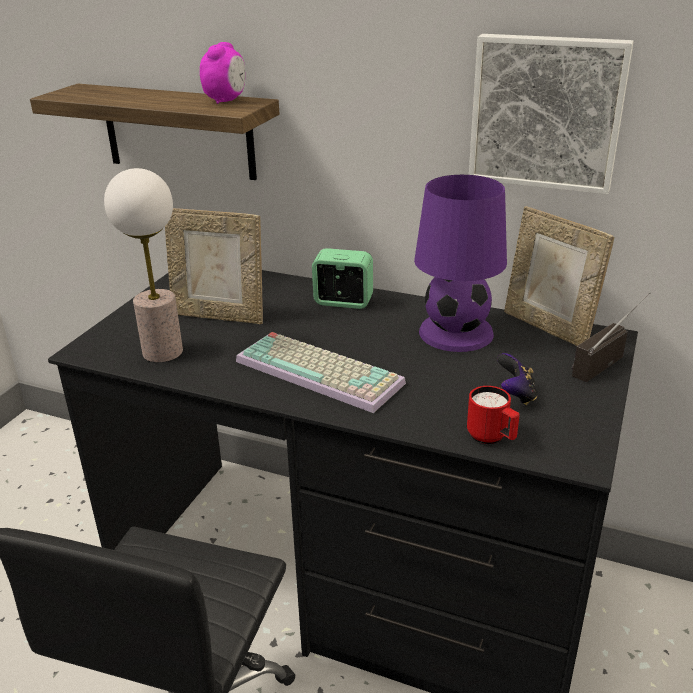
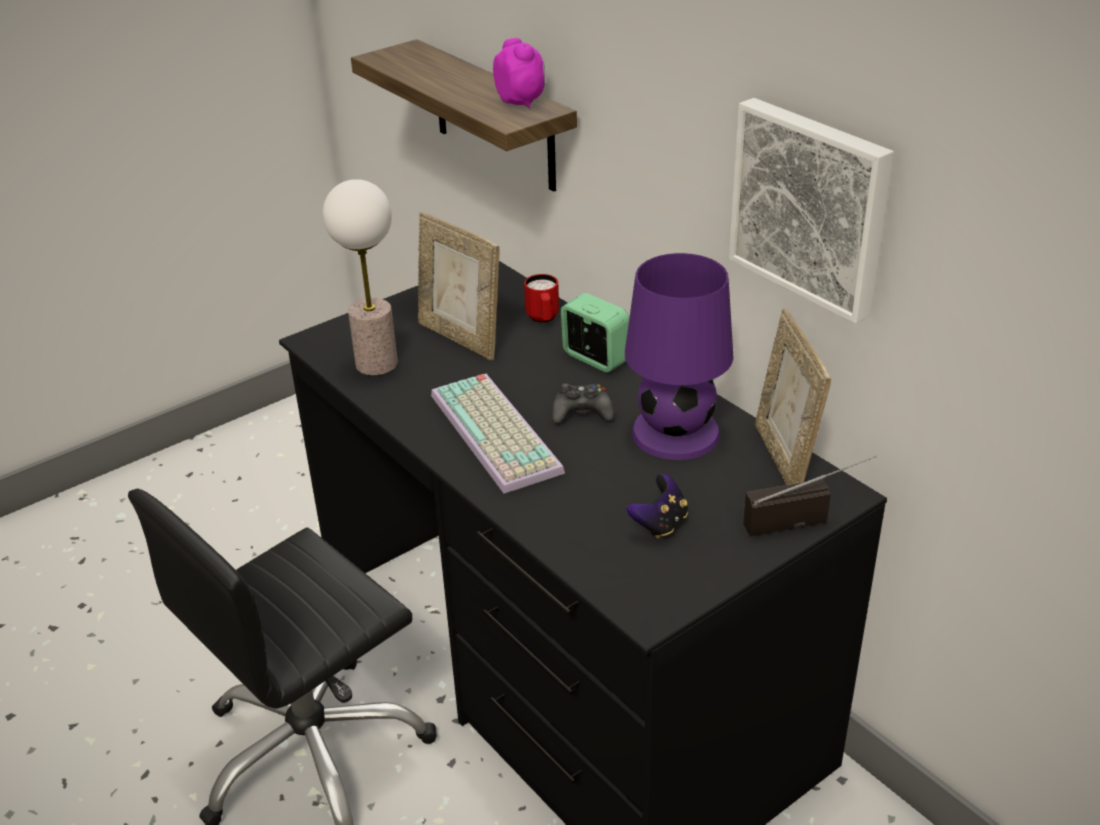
camera: 30 degrees right, 5 degrees up
alarm clock [200,42,245,104] -> alarm clock turned 75 degrees counterclockwise [493,38,545,108]
red mug [467,386,520,444] -> red mug moved to [524,274,559,323]
none -> black game controller [552,383,614,424]

